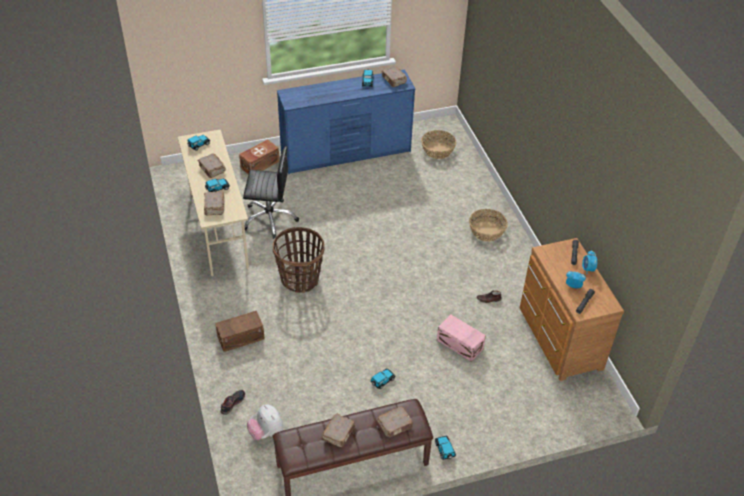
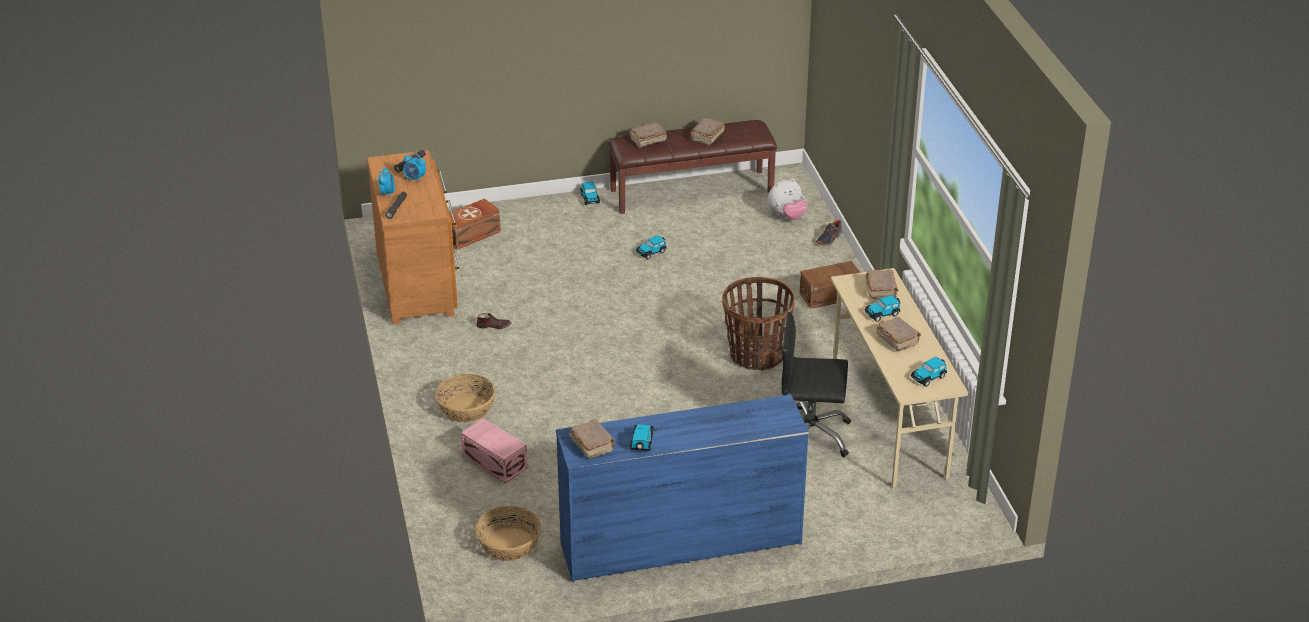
camera: 175 degrees left, 10 degrees down
brown storage box [239,139,280,175] -> brown storage box moved to [449,198,501,250]
plush toy [247,404,284,440] -> plush toy turned 90 degrees clockwise [768,178,807,220]
pink storage box [437,314,486,362] -> pink storage box moved to [461,418,528,483]

